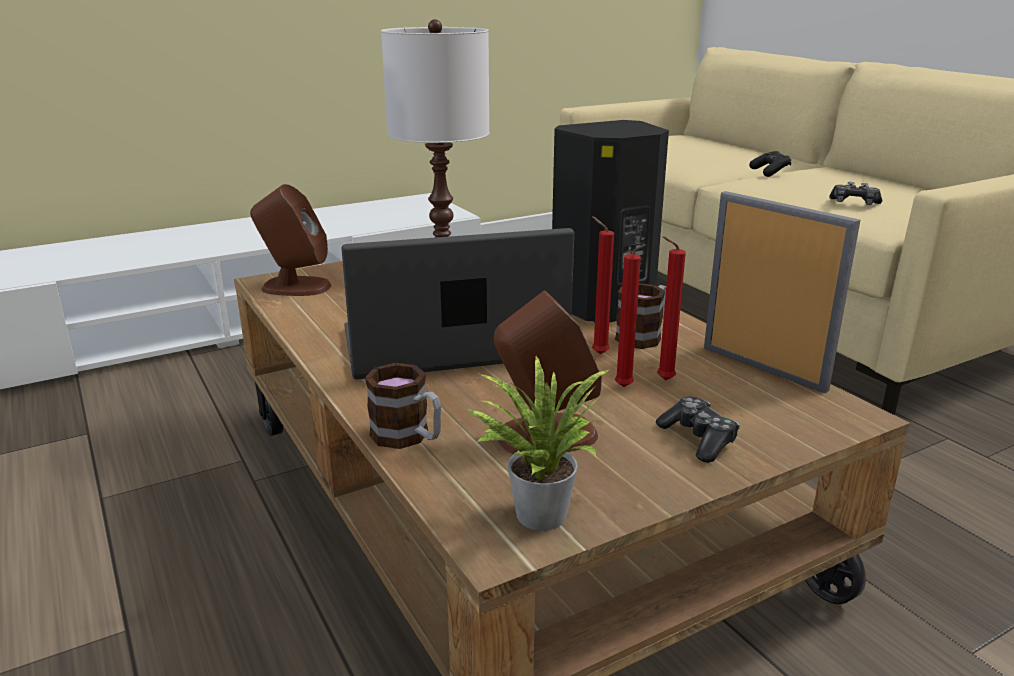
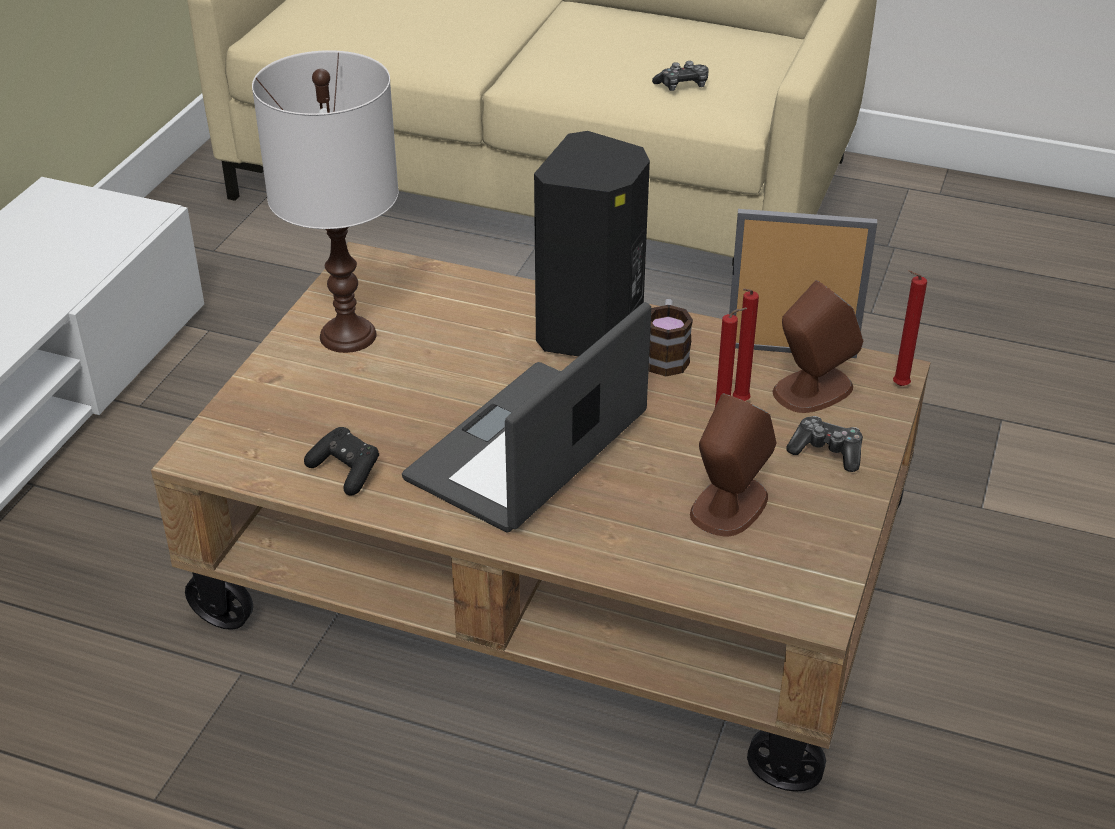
camera: 40 degrees left, 15 degrees up
brown speaker [250,184,331,296] -> brown speaker moved to [773,280,863,413]
mug [365,363,441,449] -> none
potted plant [467,356,611,531] -> none
red candle [592,216,614,355] -> red candle moved to [893,270,927,386]
black game controller [749,151,791,177] -> black game controller moved to [304,427,379,496]

